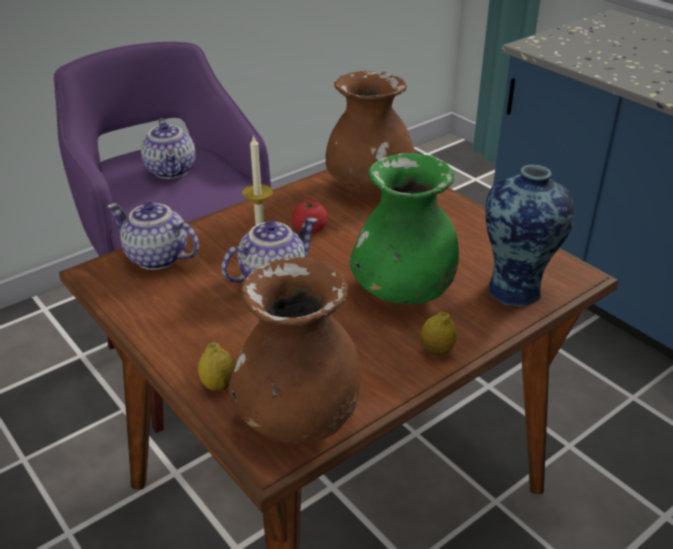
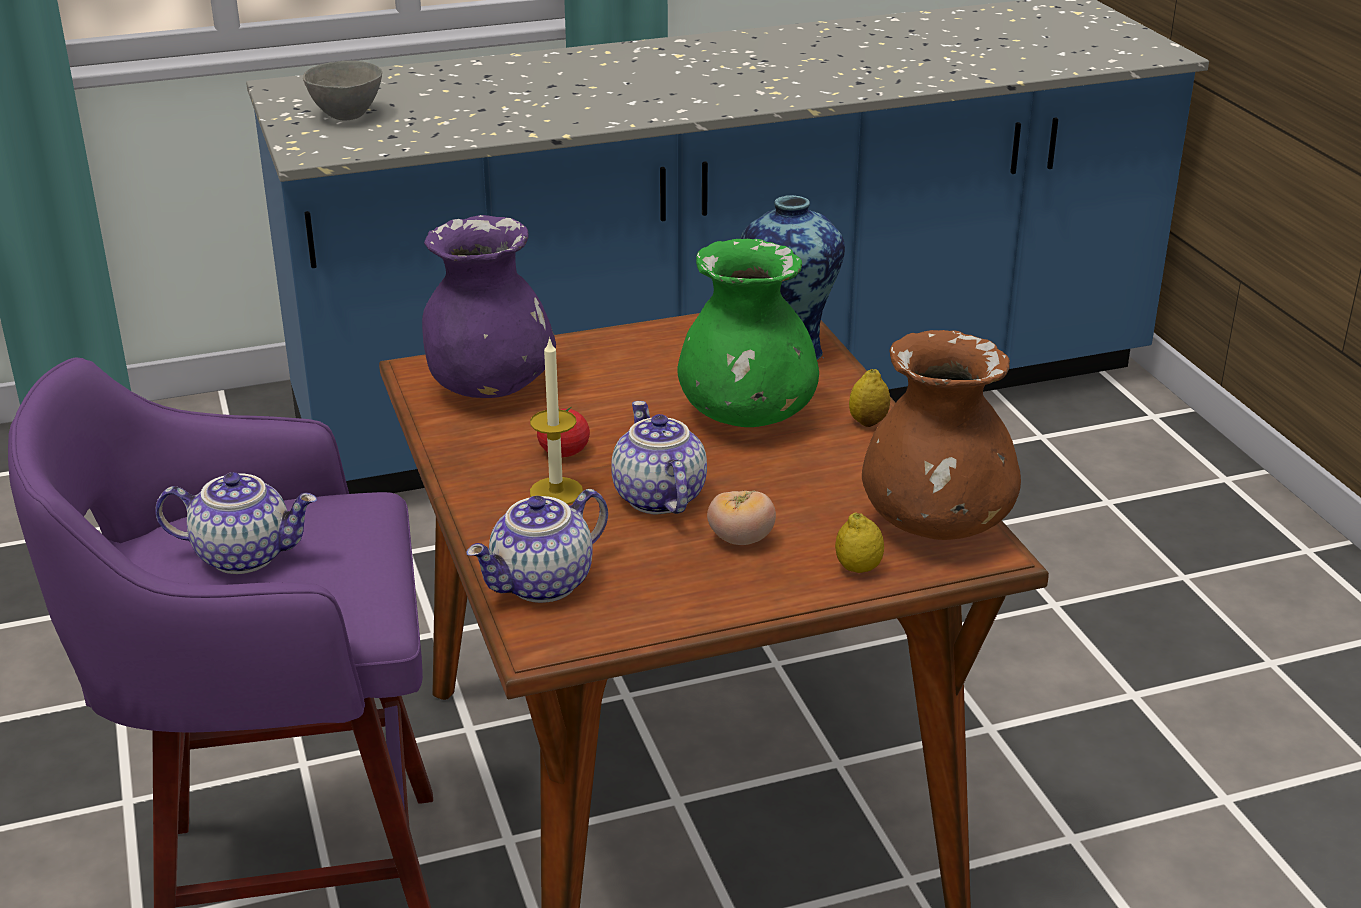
camera: 70 degrees left, 5 degrees down
brown vase [326,71,415,194] -> purple vase [422,215,556,398]
none -> grey bowl [303,61,382,120]
none -> tomato [707,491,776,545]

